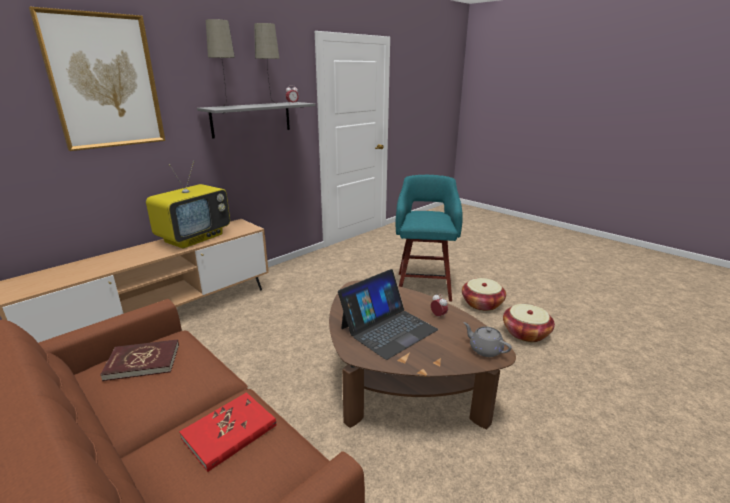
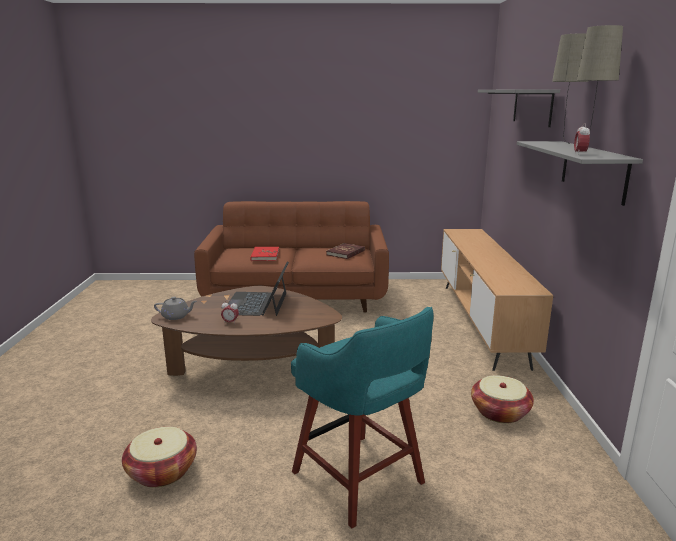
camera: 135 degrees right, 5 degrees down
picture [29,7,165,151] -> grey shelf [478,89,560,127]
television [146,161,230,249] -> none
basket [462,278,506,311] -> basket moved to [471,375,534,423]

